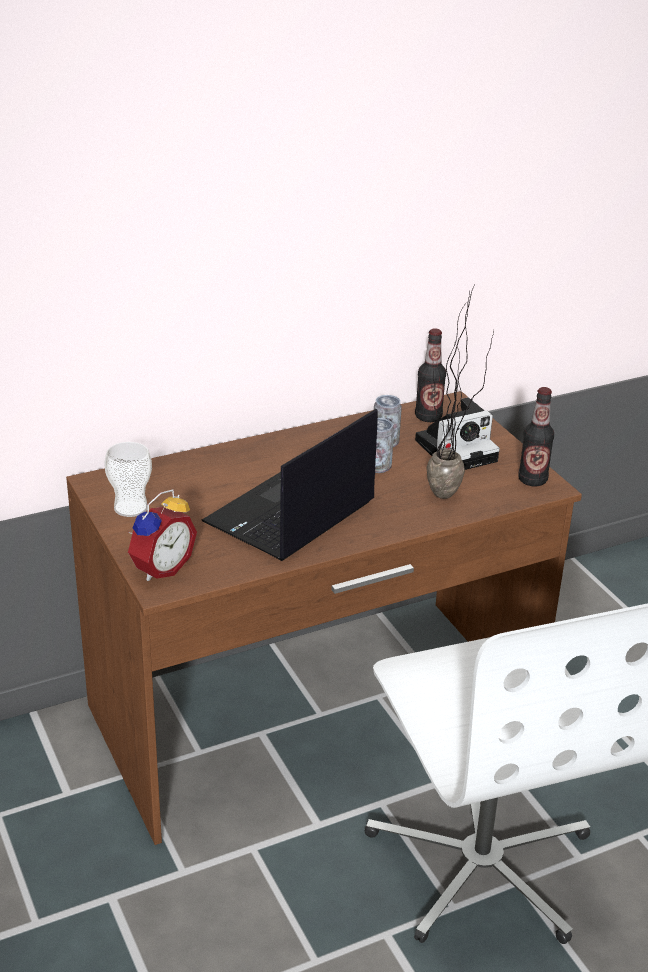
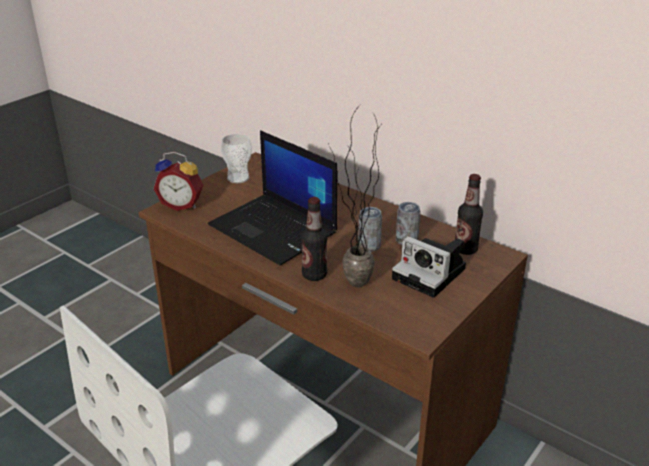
camera: 65 degrees right, 0 degrees up
laptop [201,409,378,561] -> laptop turned 150 degrees counterclockwise [208,130,337,265]
bottle [518,387,554,486] -> bottle moved to [301,197,328,281]

